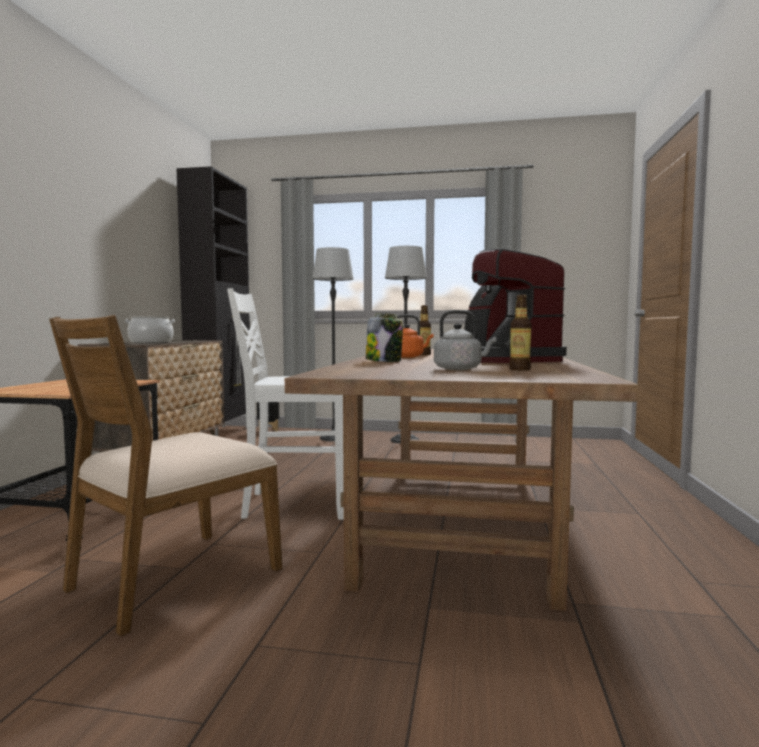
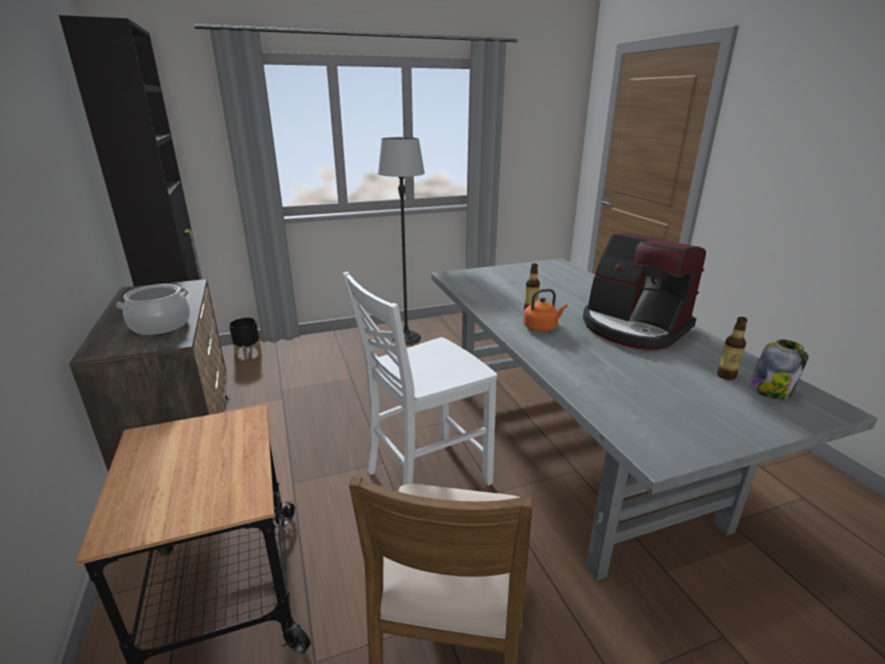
camera: 30 degrees left, 20 degrees up
brown dining table [285,349,639,611] -> grey dining table [431,259,878,581]
floor lamp [312,247,354,441] -> none
jar [366,313,403,362] -> jar moved to [749,339,809,399]
grey kettle [434,310,496,370] -> none

